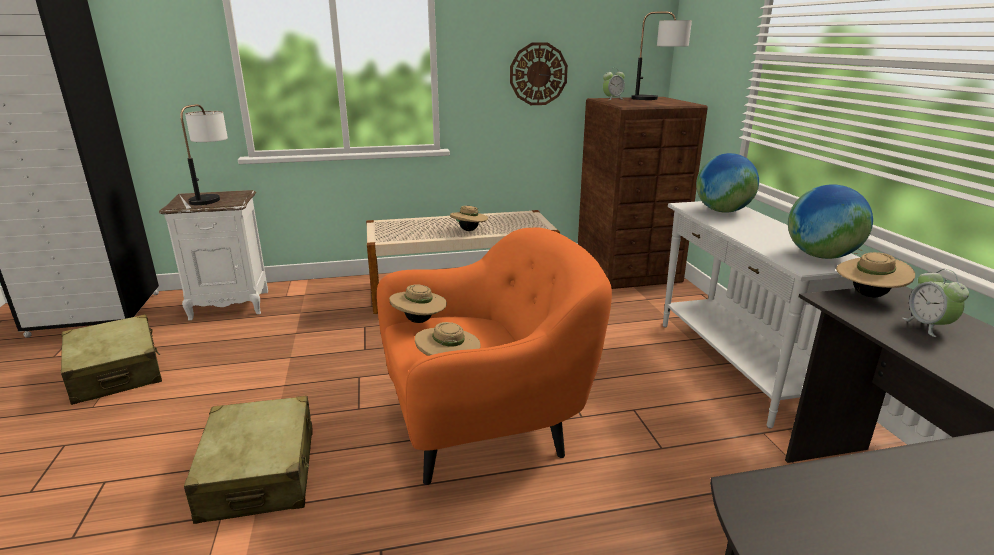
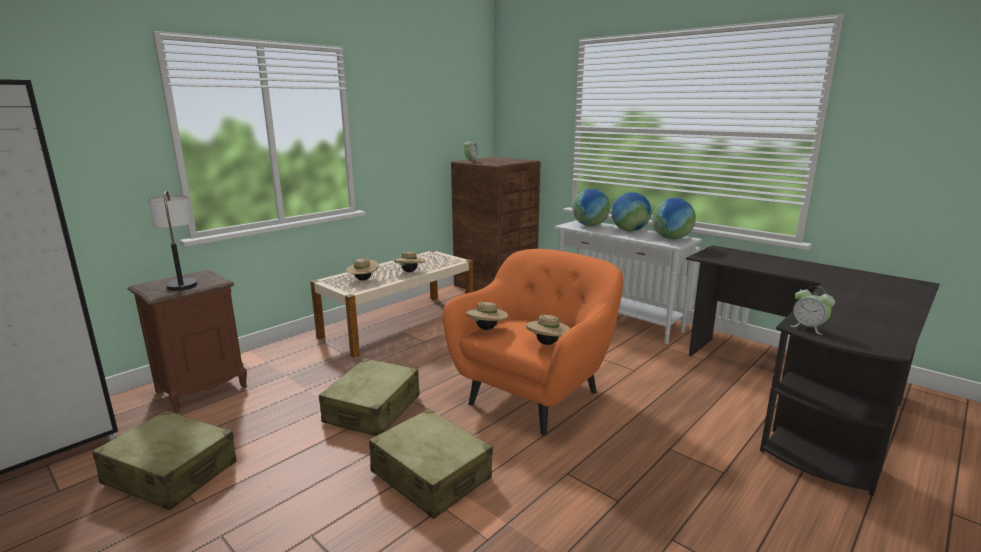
camera: 35 degrees left, 5 degrees down
white nightstand [159,190,268,321] -> brown nightstand [128,270,247,413]
wall clock [510,42,568,105] -> none
table lamp [631,11,692,100] -> none
beige hat [836,249,915,298] -> beige hat moved to [346,258,379,280]
alarm clock [902,269,969,337] -> alarm clock moved to [790,286,835,335]
none -> beige suitcase [319,358,420,436]
none -> globe [611,192,651,231]

